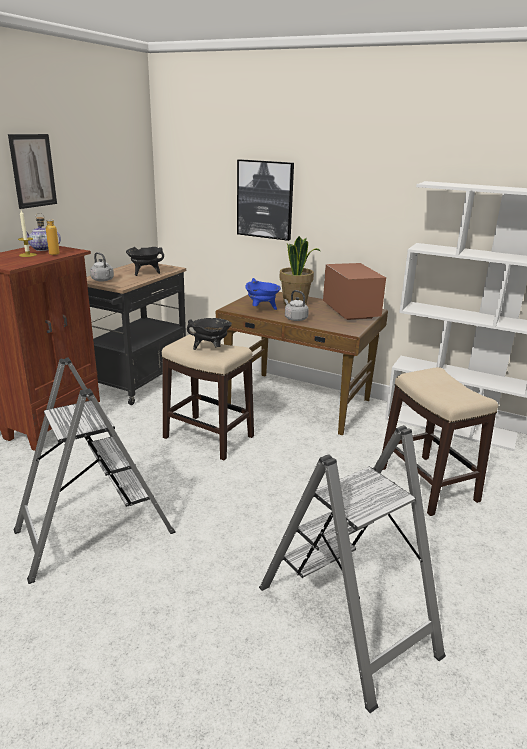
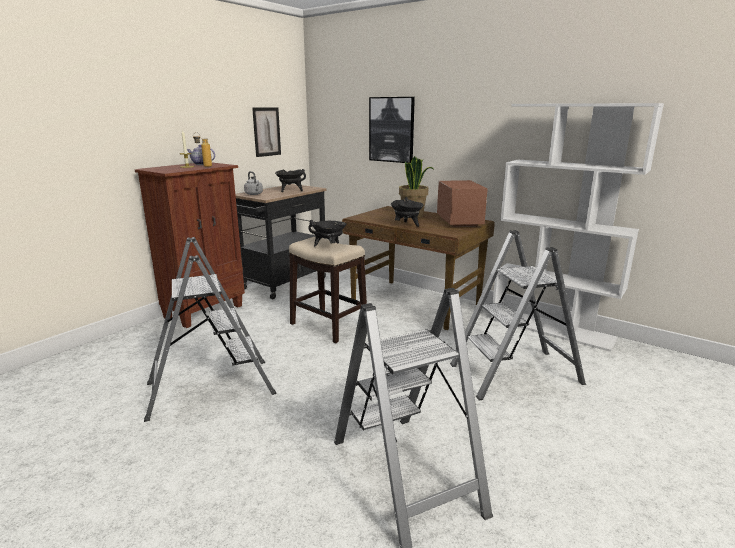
camera: 10 degrees right, 5 degrees down
picture [8,134,57,209] -> picture moved to [252,107,281,157]
blue cooking pot [245,278,281,310] -> none
grey kettle [284,290,309,321] -> black cooking pot [391,197,424,227]
stool [382,367,498,516] -> grey step ladder [450,230,586,400]

